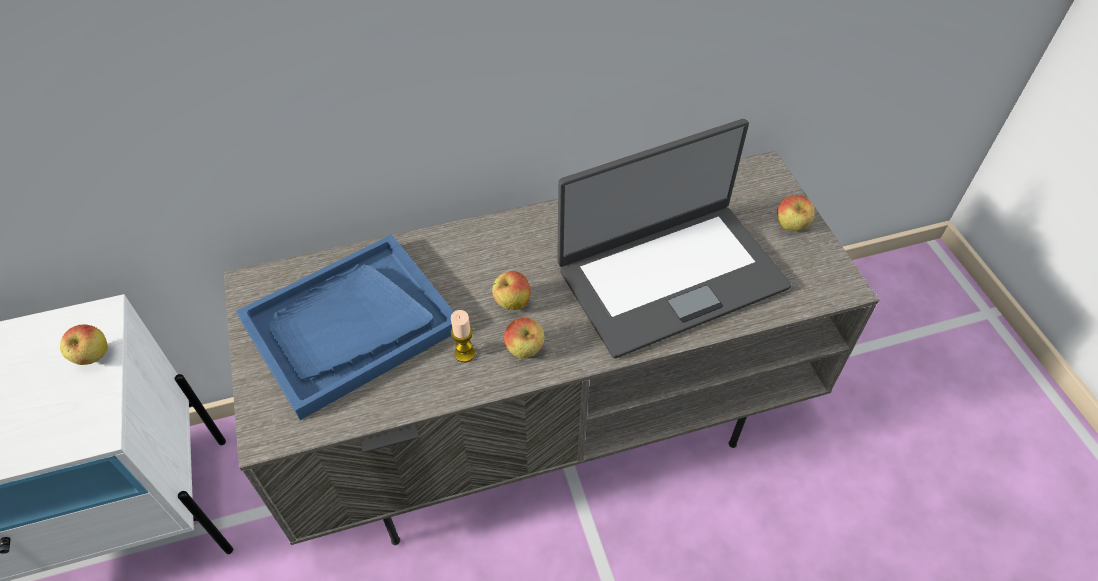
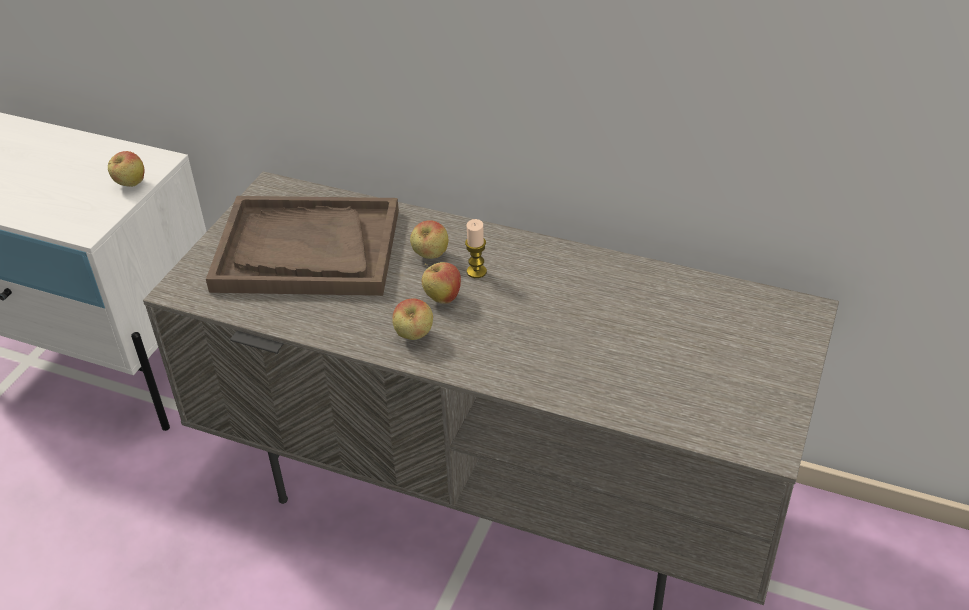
camera: 40 degrees right, 10 degrees down
blue tray [236,234,454,420] -> brown tray [206,196,399,296]
candle [451,310,475,362] -> candle moved to [465,219,487,278]
laptop [557,119,792,359] -> none
apple [777,195,815,231] -> apple moved to [410,220,449,259]

